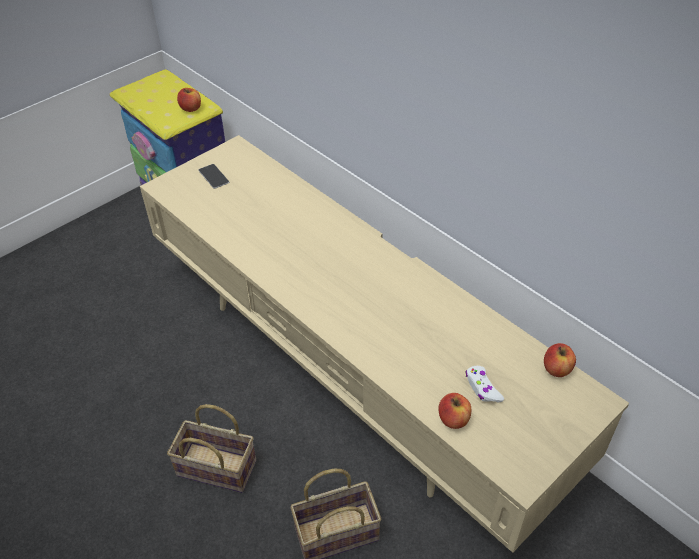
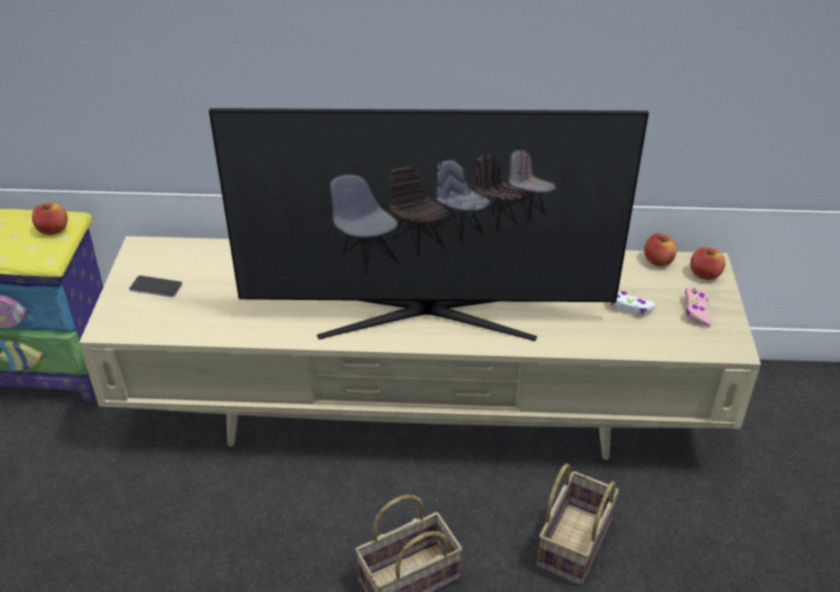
camera: 45 degrees left, 5 degrees down
apple [438,393,471,429] -> apple moved to [690,247,725,280]
none -> television [209,108,649,341]
none -> pink game controller [685,287,712,326]

